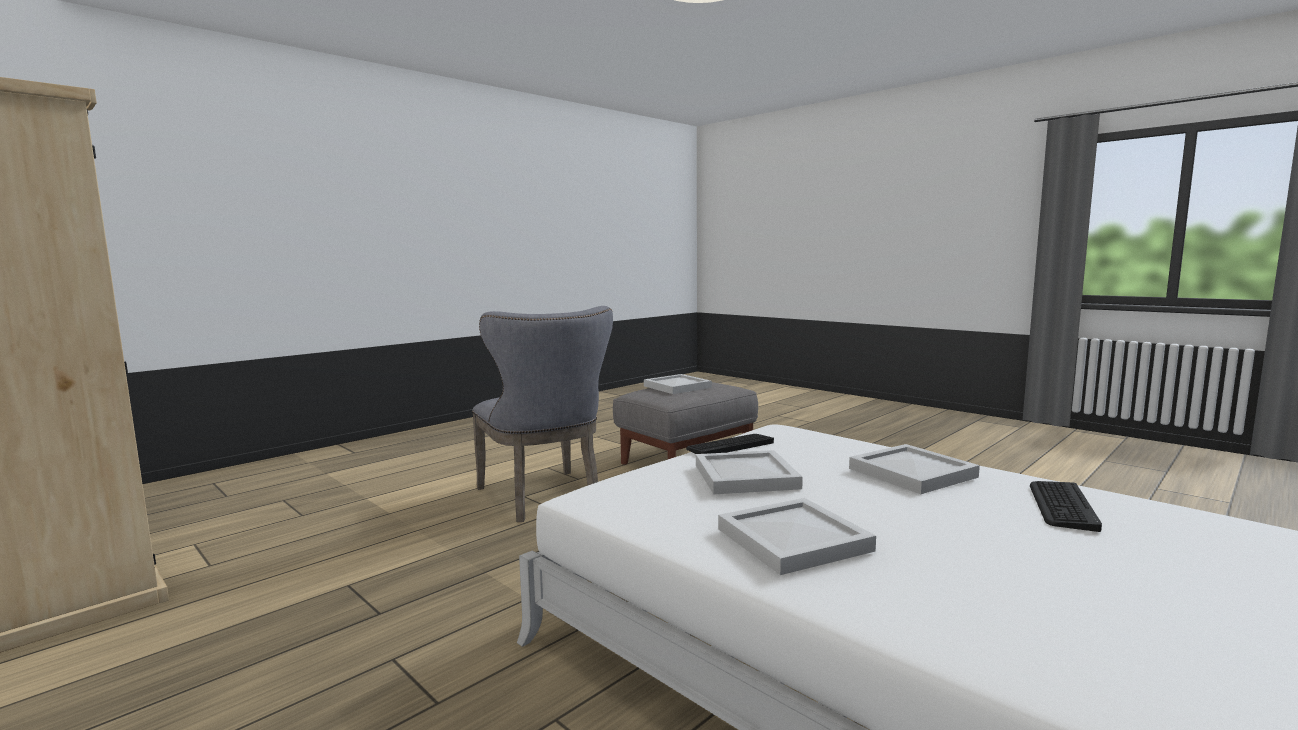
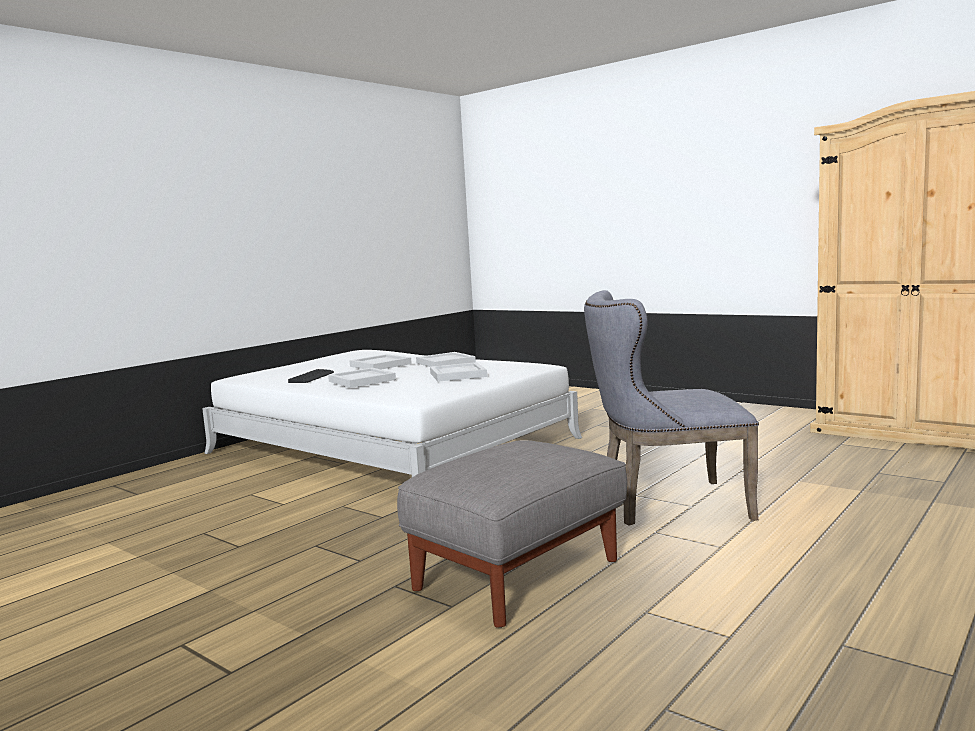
camera: 175 degrees right, 0 degrees up
grey chair [472,306,613,522] -> grey chair turned 60 degrees counterclockwise [584,290,759,526]
white tray [644,374,712,394] -> white tray moved to [349,354,412,369]
keyboard [686,434,774,454] -> none

